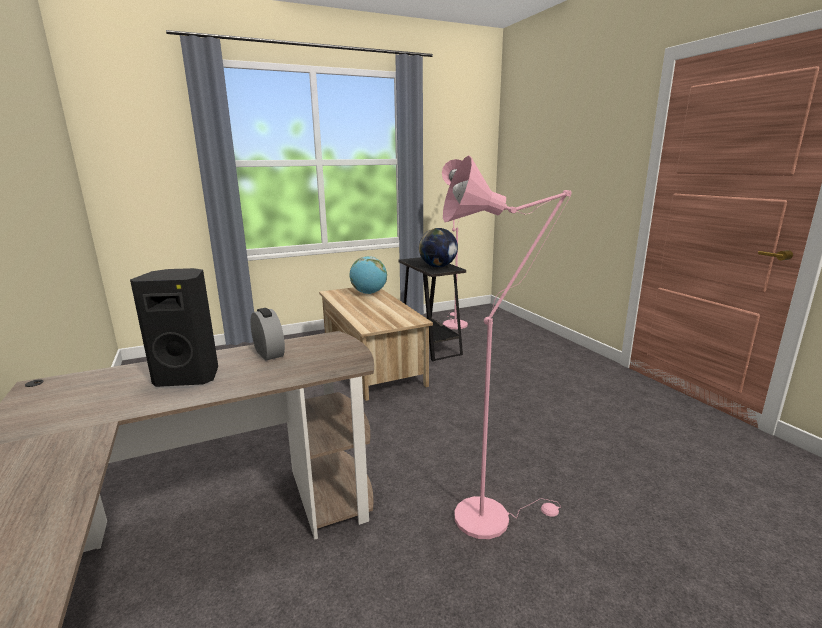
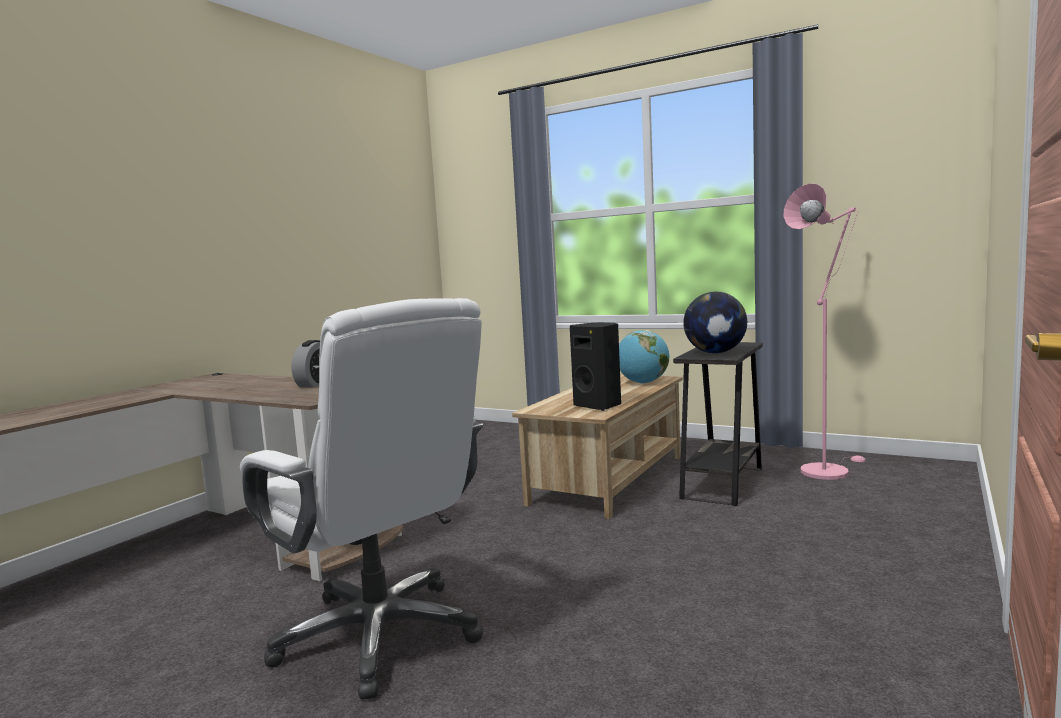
camera: 55 degrees right, 10 degrees down
black speaker [130,268,218,387] -> black speaker moved to [570,322,621,411]
pink floor lamp [443,155,572,539] -> white office chair [240,298,483,700]

